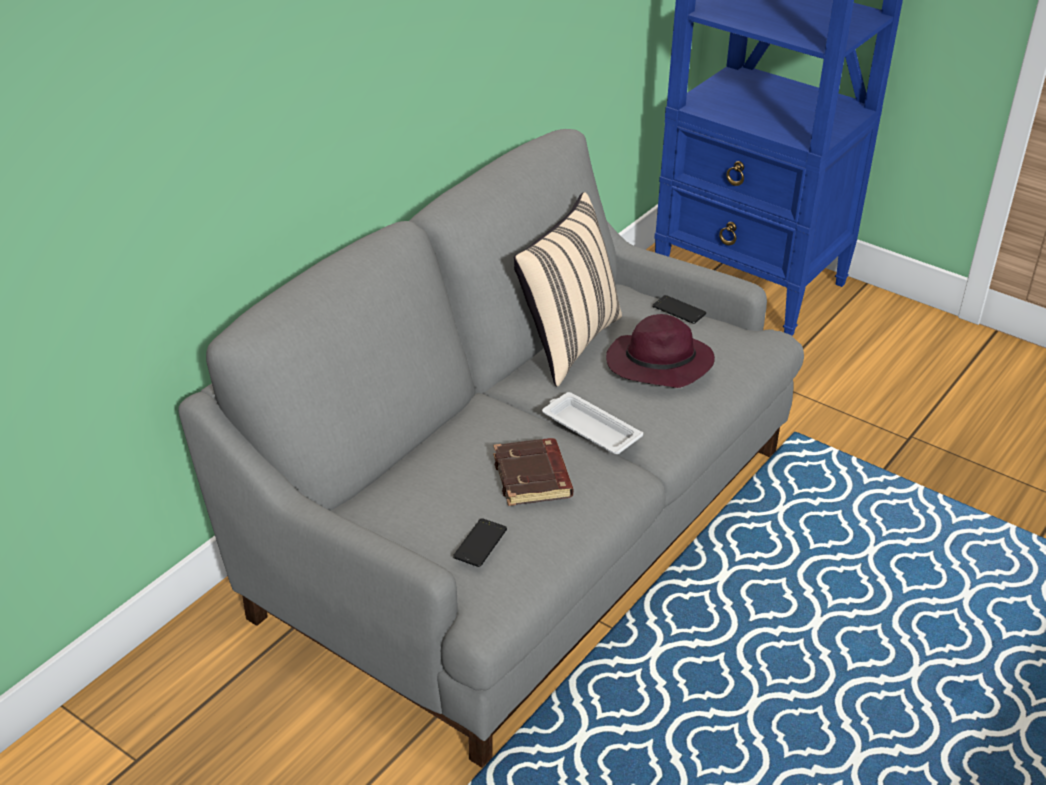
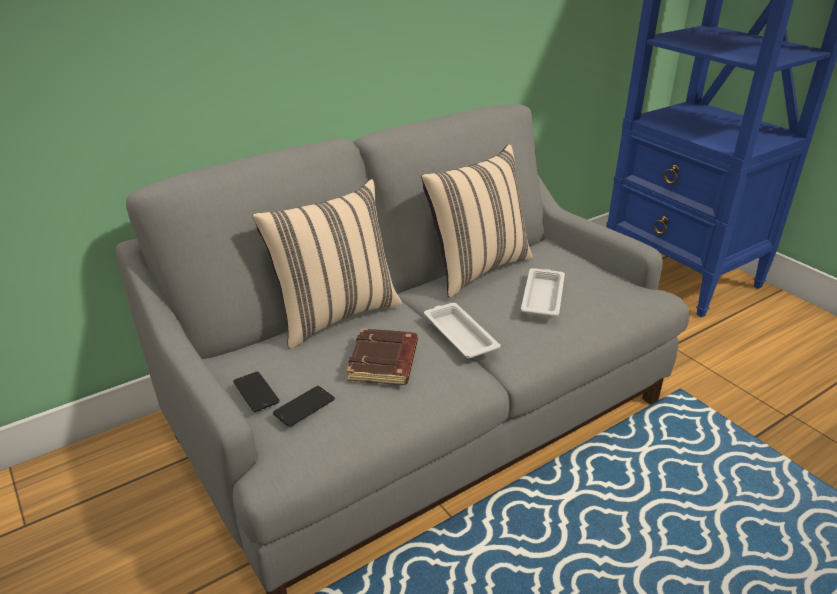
camera: 20 degrees right, 5 degrees down
purple hat [606,314,715,388] -> white tray [521,268,565,317]
phone [652,295,706,324] -> phone moved to [233,372,280,412]
none -> beige pillow [252,179,402,349]

